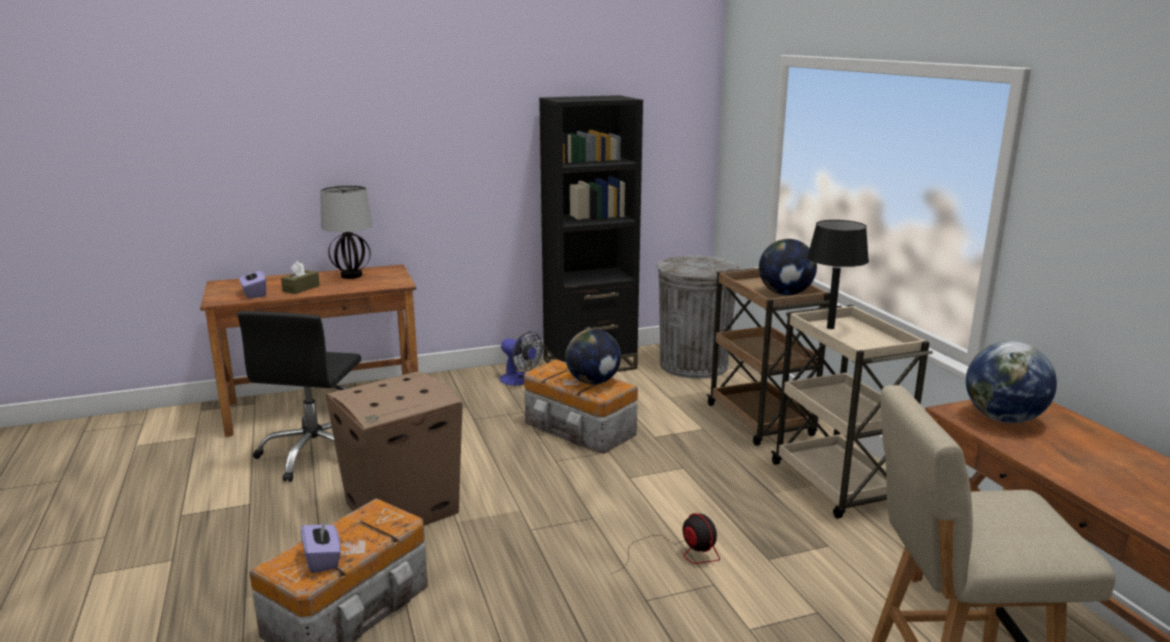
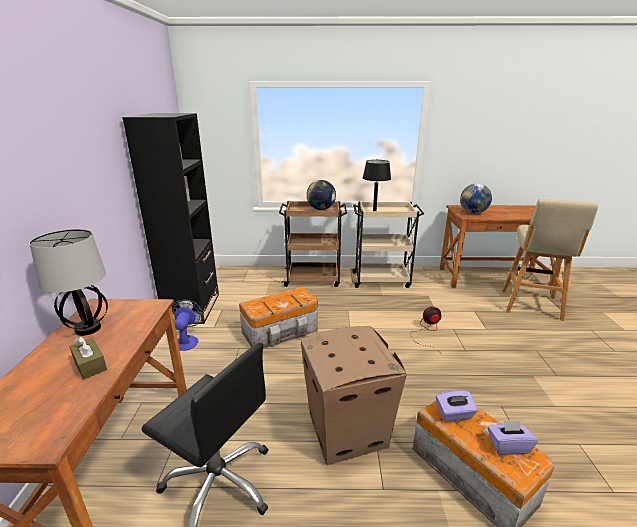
camera: 70 degrees left, 5 degrees up
purple tissue box [239,268,266,298] -> purple tissue box moved to [436,390,478,422]
fan [500,331,543,385] -> fan turned 60 degrees counterclockwise [172,299,203,351]
globe [566,329,621,384] -> none
grey trash can [657,256,740,379] -> none

